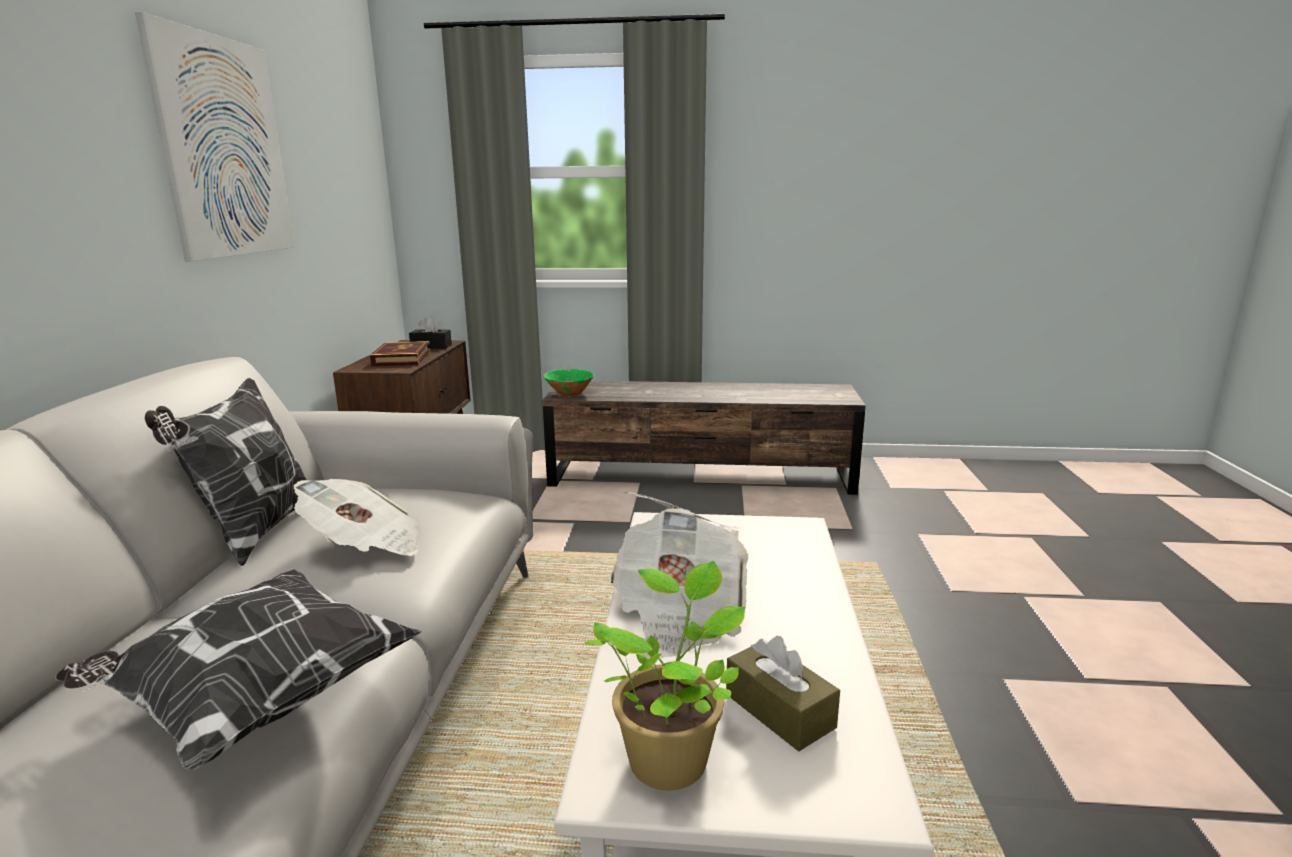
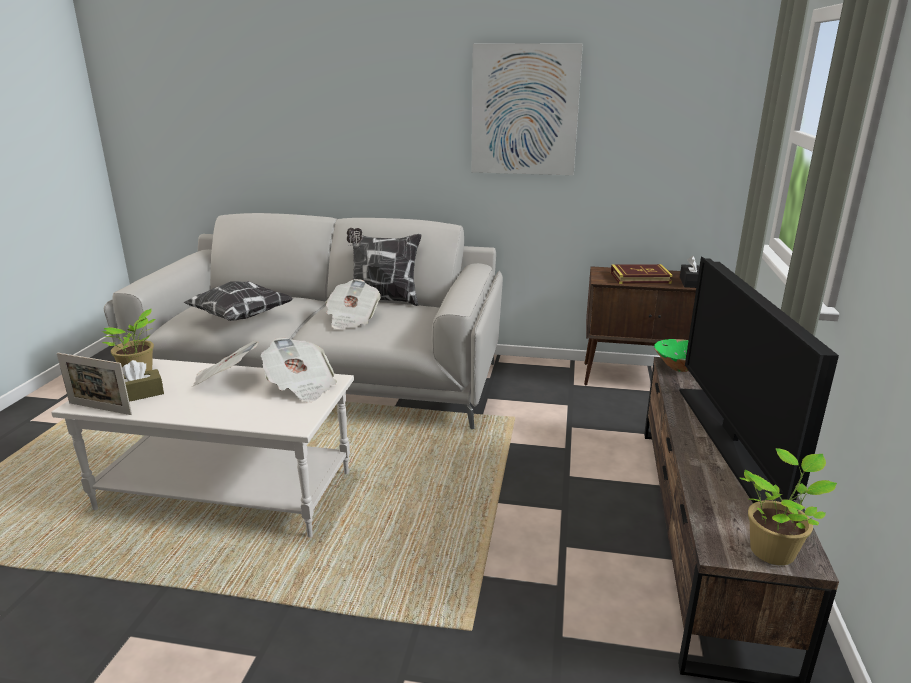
camera: 95 degrees right, 5 degrees up
none -> picture frame [57,353,132,415]
none -> television [679,257,839,503]
none -> potted plant [740,448,837,565]

